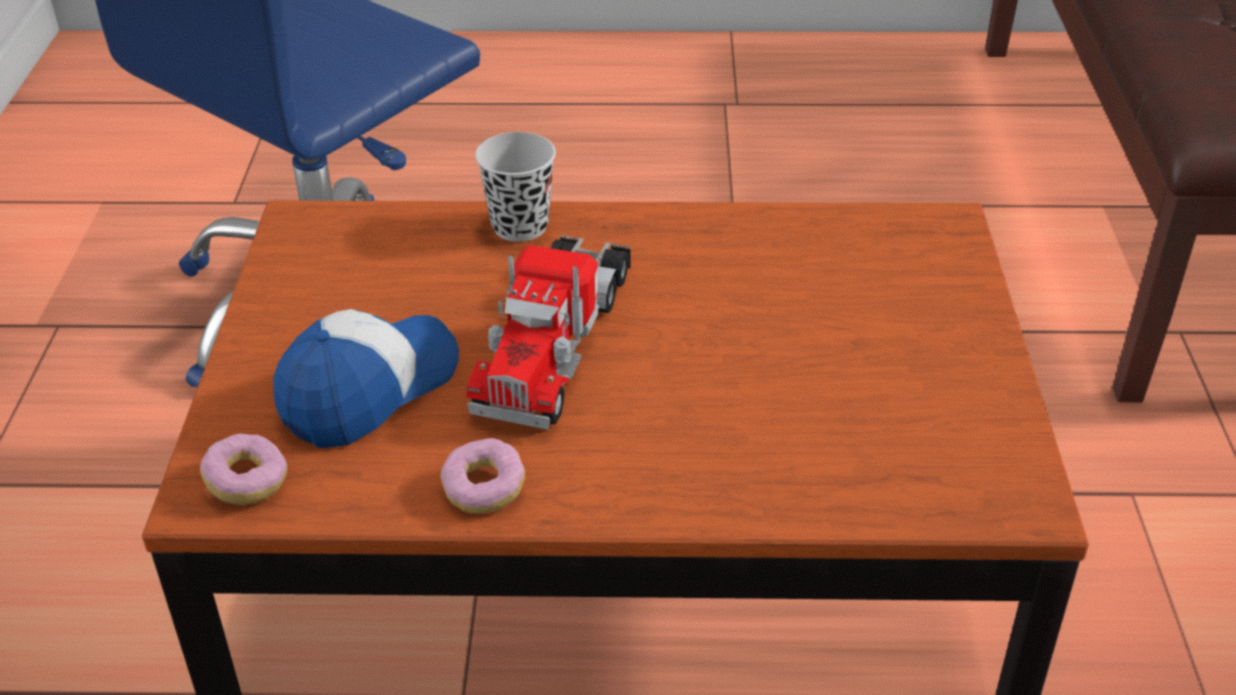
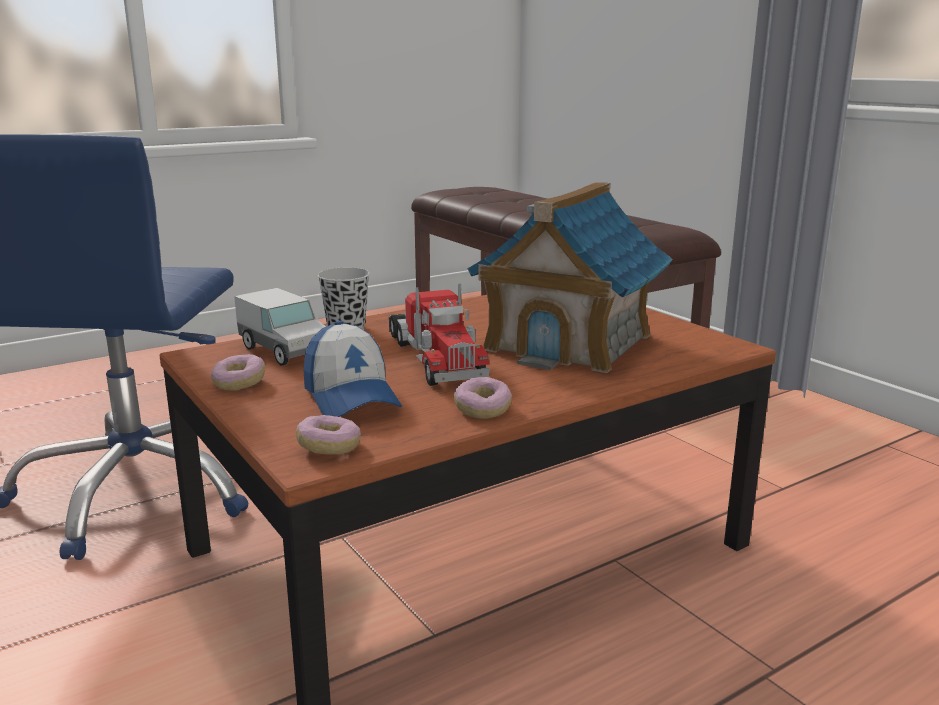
camera: 35 degrees left, 20 degrees down
cap [273,309,459,448] -> cap turned 150 degrees clockwise [303,321,402,417]
none -> donut [211,354,265,391]
none -> toy truck [234,288,326,366]
none -> toy house [467,182,673,373]

